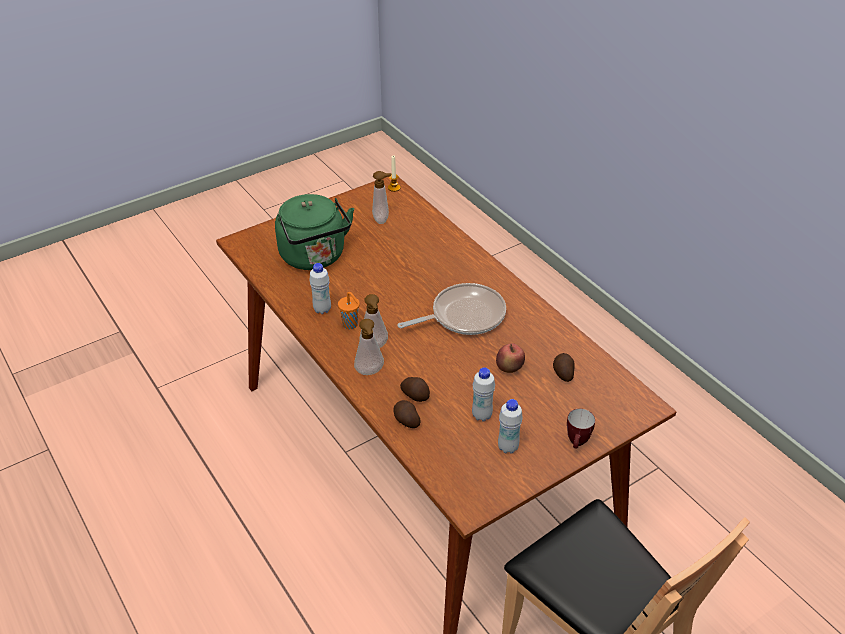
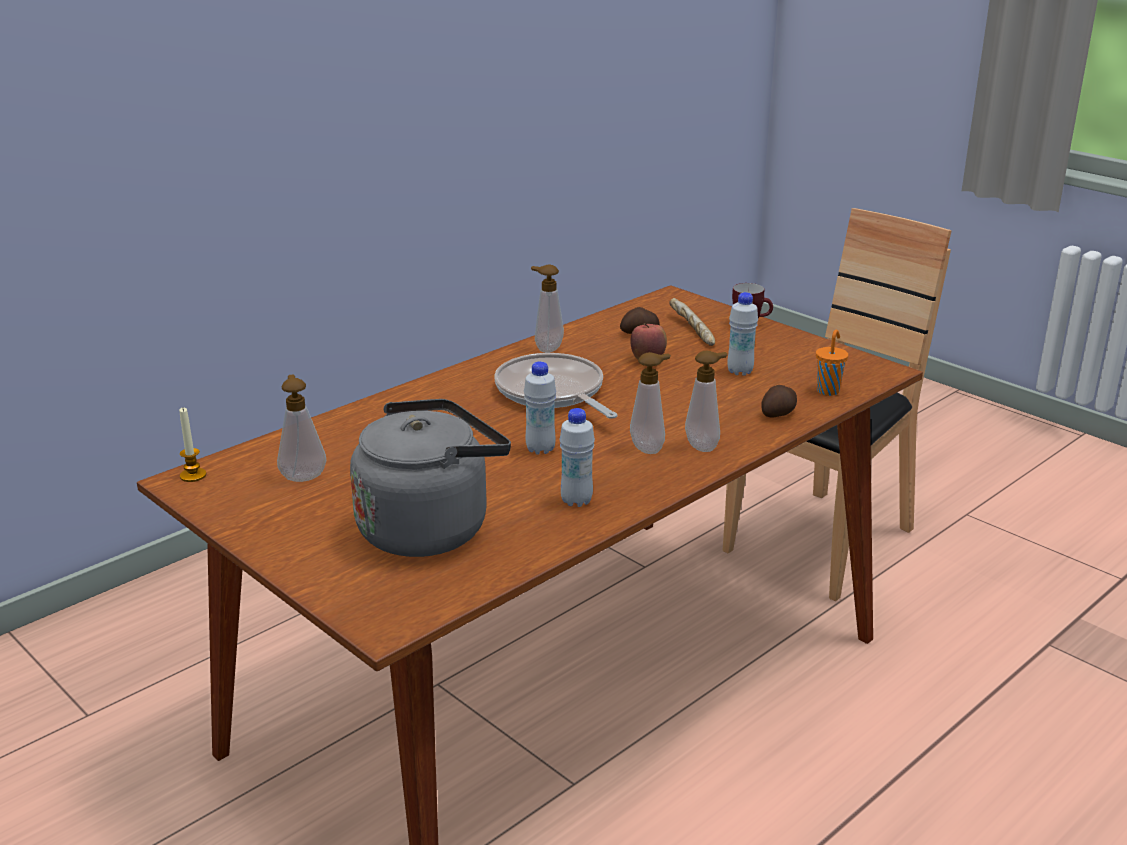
camera: 100 degrees left, 15 degrees down
green kettle [275,194,354,270] -> grey kettle [350,399,511,557]
orange cup [338,292,360,329] -> orange cup moved to [816,330,848,396]
potato [400,377,430,402] -> none
white bottle [498,399,523,454] -> white bottle moved to [524,361,556,455]
none -> soap dispenser [531,265,564,353]
none -> bread [669,298,715,346]

